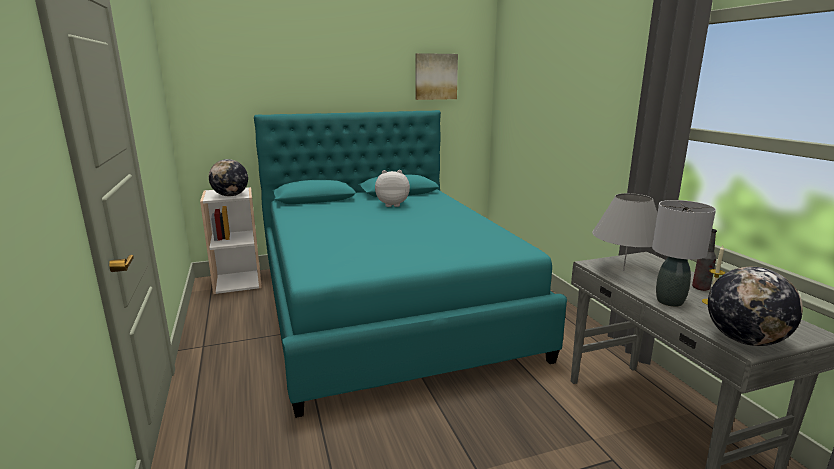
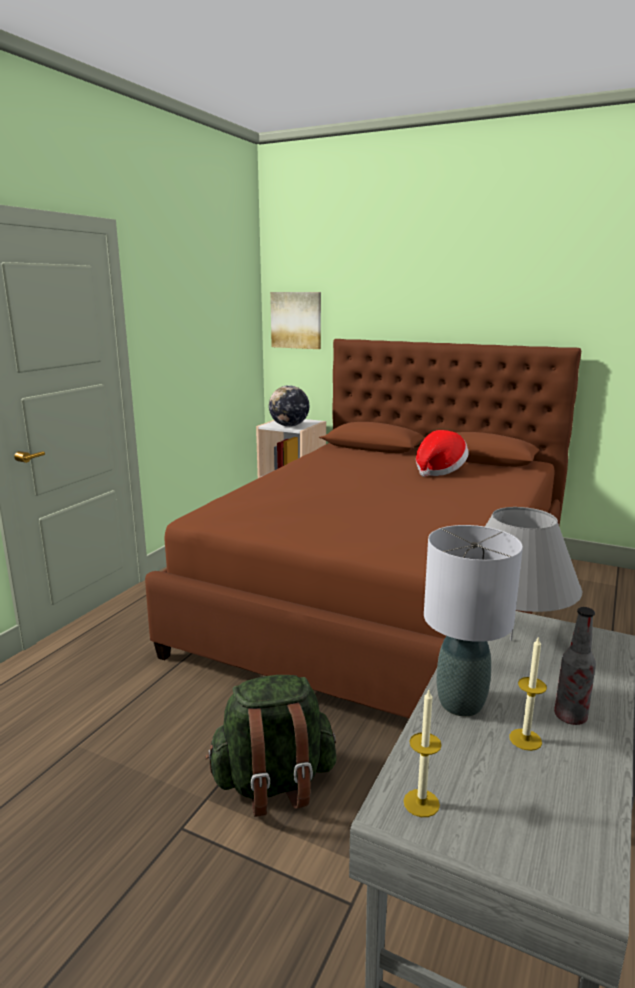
camera: 45 degrees right, 0 degrees up
turquoise bed [254,110,567,418] -> brown bed [145,339,581,718]
plush toy [375,170,410,207] -> hat [416,430,469,477]
picture [415,53,458,100] -> picture moved to [270,292,321,349]
globe [708,267,803,346] -> candle [404,690,441,817]
none -> green backpack [206,675,337,817]

